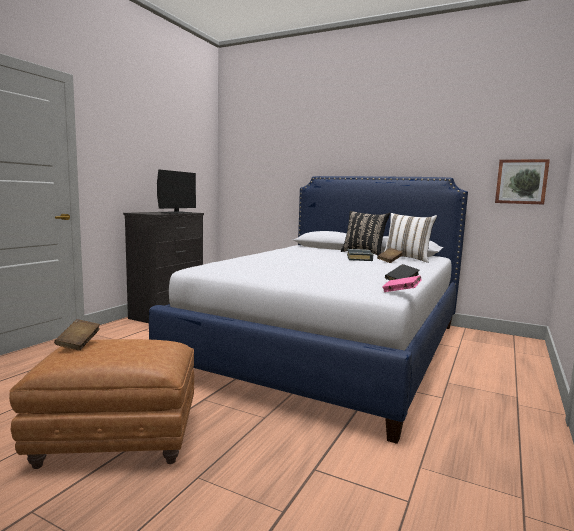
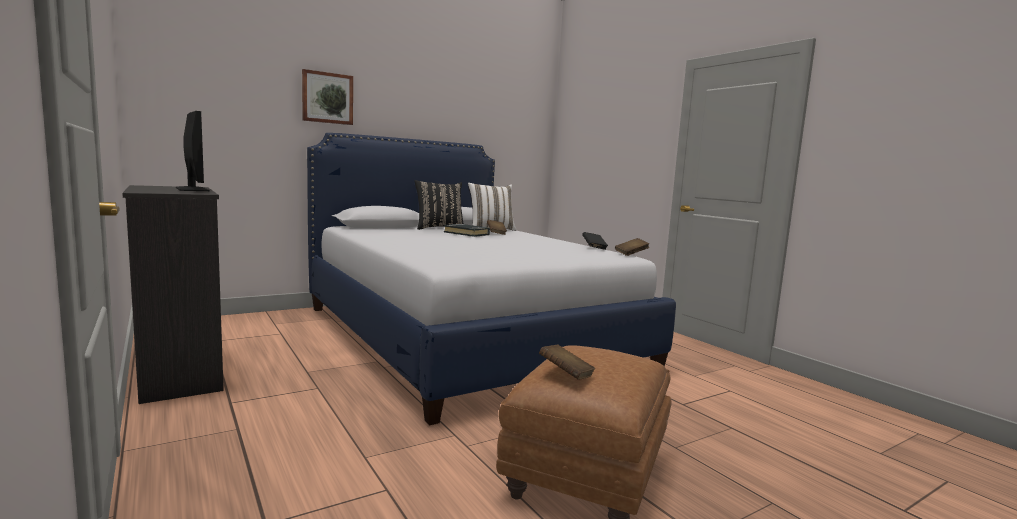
camera: 60 degrees left, 0 degrees up
pink book [382,275,422,292] -> brown book [615,238,649,256]
picture [495,159,550,205] -> picture moved to [302,69,353,125]

